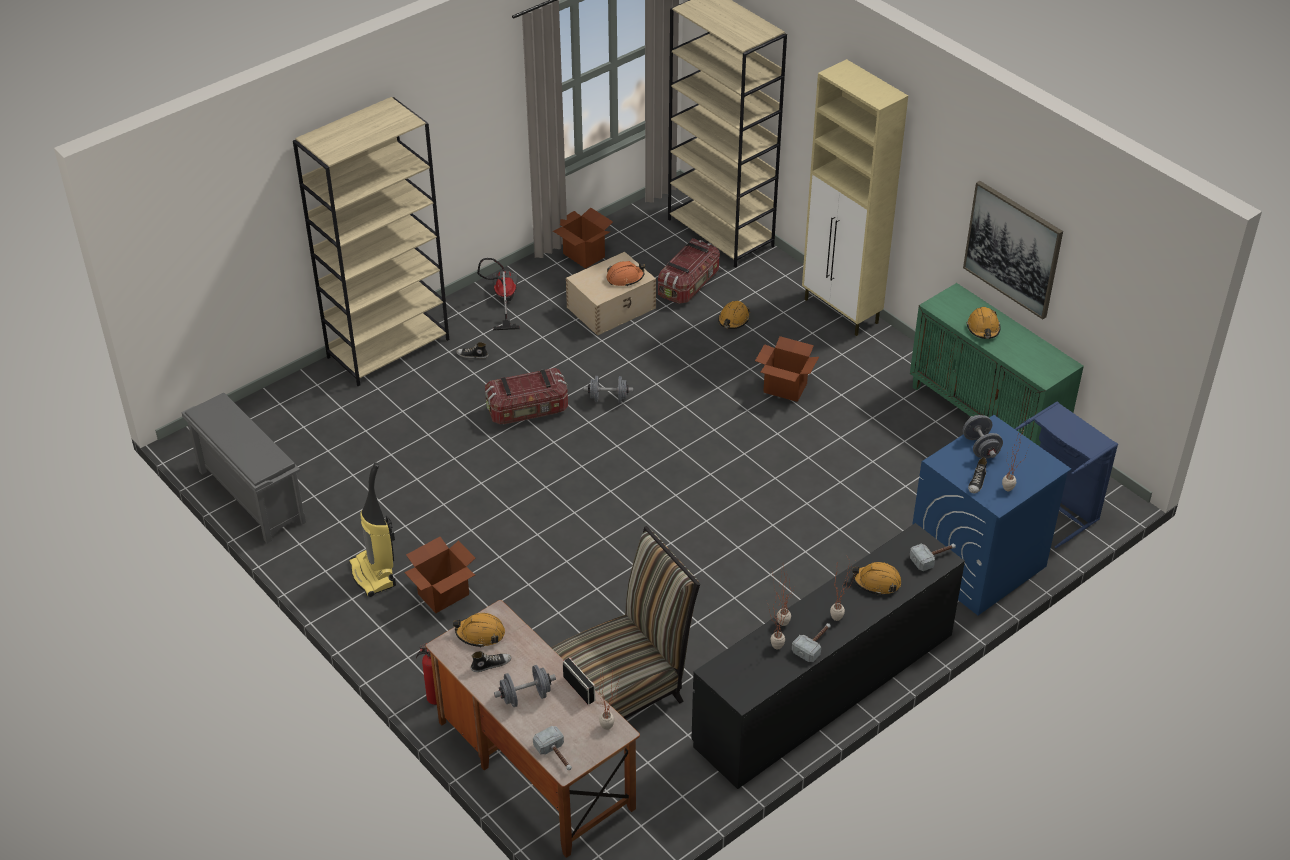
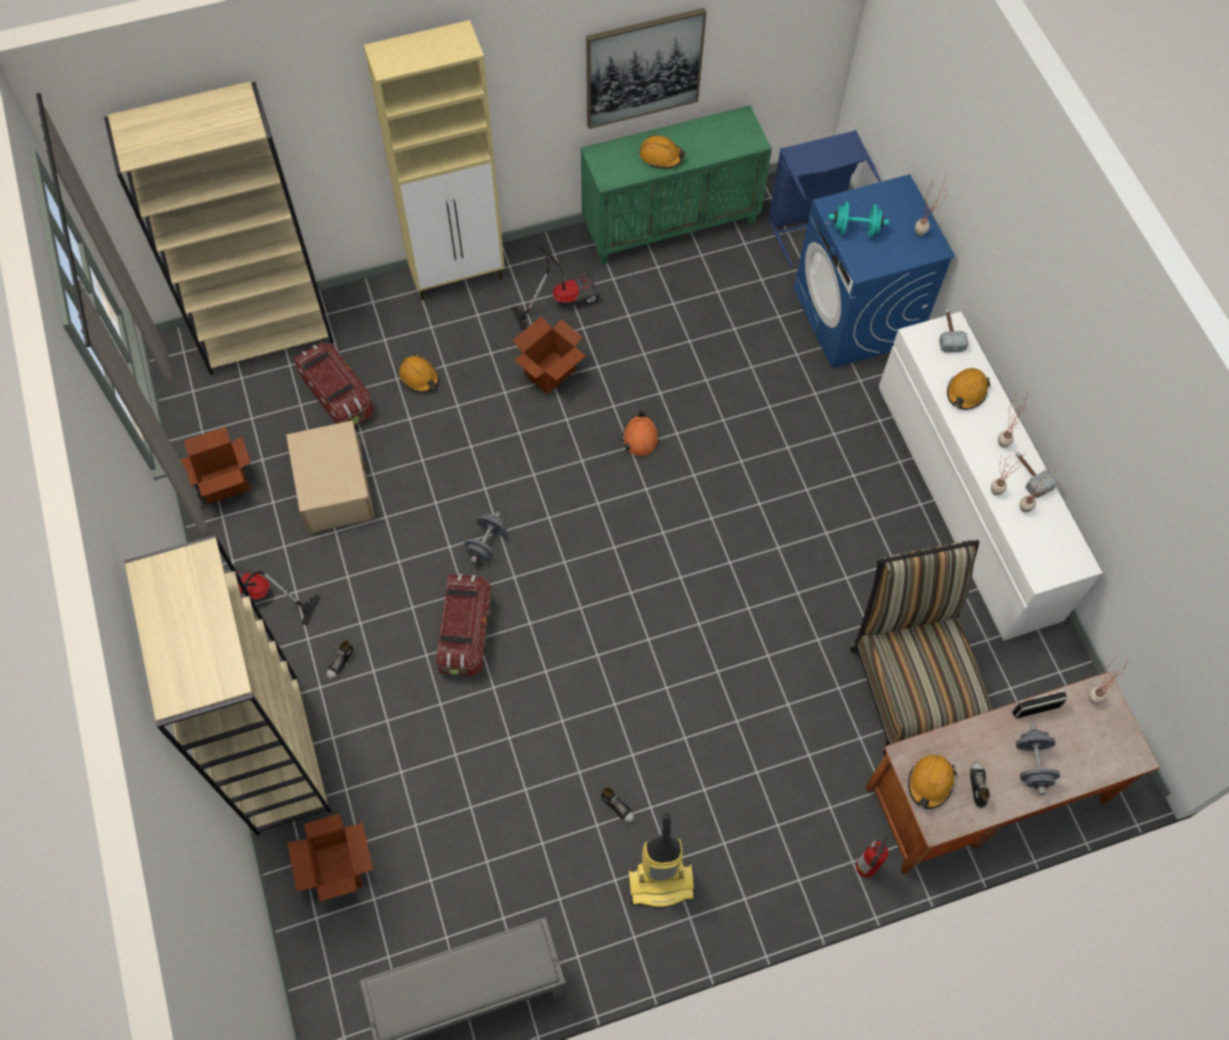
camera: 70 degrees left, 20 degrees up
cardboard box [404,537,475,613] -> cardboard box moved to [287,814,373,901]
hammer [533,726,572,770] -> none
orange hard hat [606,261,645,287] -> orange hard hat moved to [622,410,659,456]
black dresser [691,523,965,789] -> white dresser [879,312,1103,641]
grey dumbbell [963,415,1003,459] -> turquoise dumbbell [828,202,889,237]
shoe [968,457,987,494] -> shoe moved to [601,787,634,823]
none -> vacuum cleaner [511,245,600,331]

